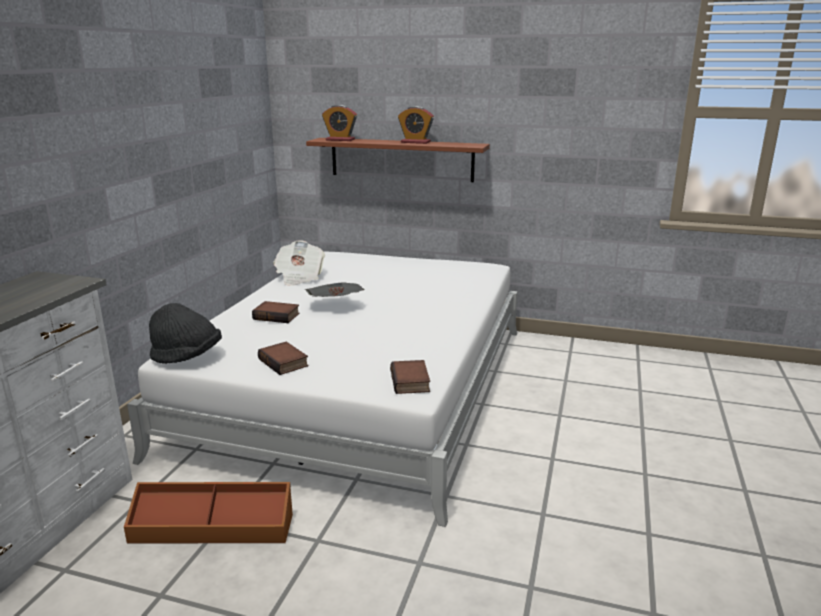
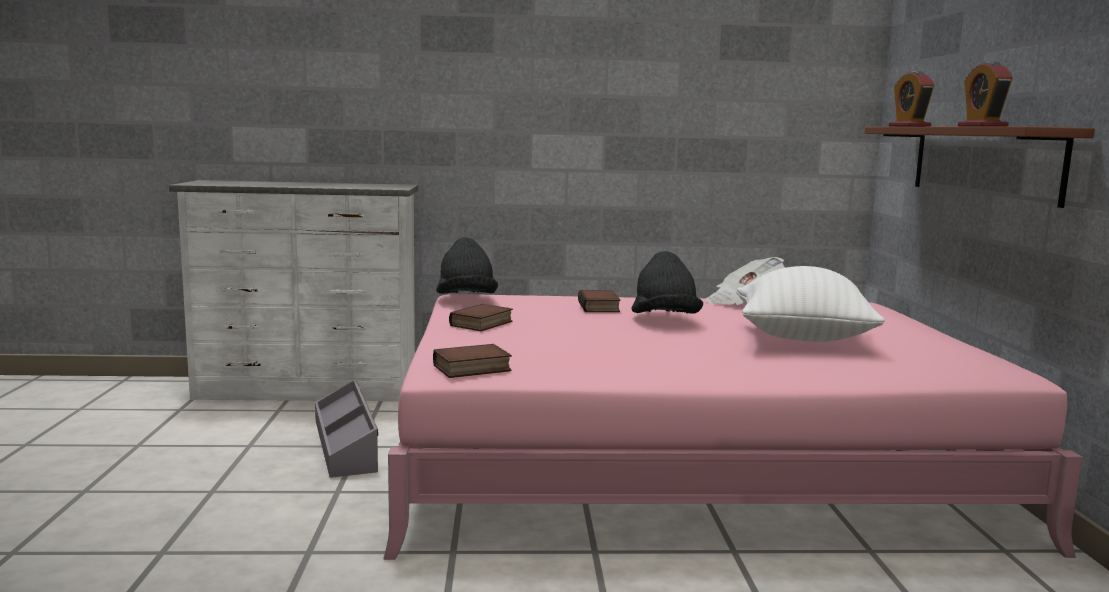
camera: 70 degrees right, 10 degrees down
brown storage box [124,482,293,544] -> grey storage box [315,380,378,478]
white bed [127,252,517,527] -> pink bed [383,294,1083,560]
newspaper [304,283,364,297] -> black hat [631,251,703,314]
none -> white pillow [736,266,885,342]

